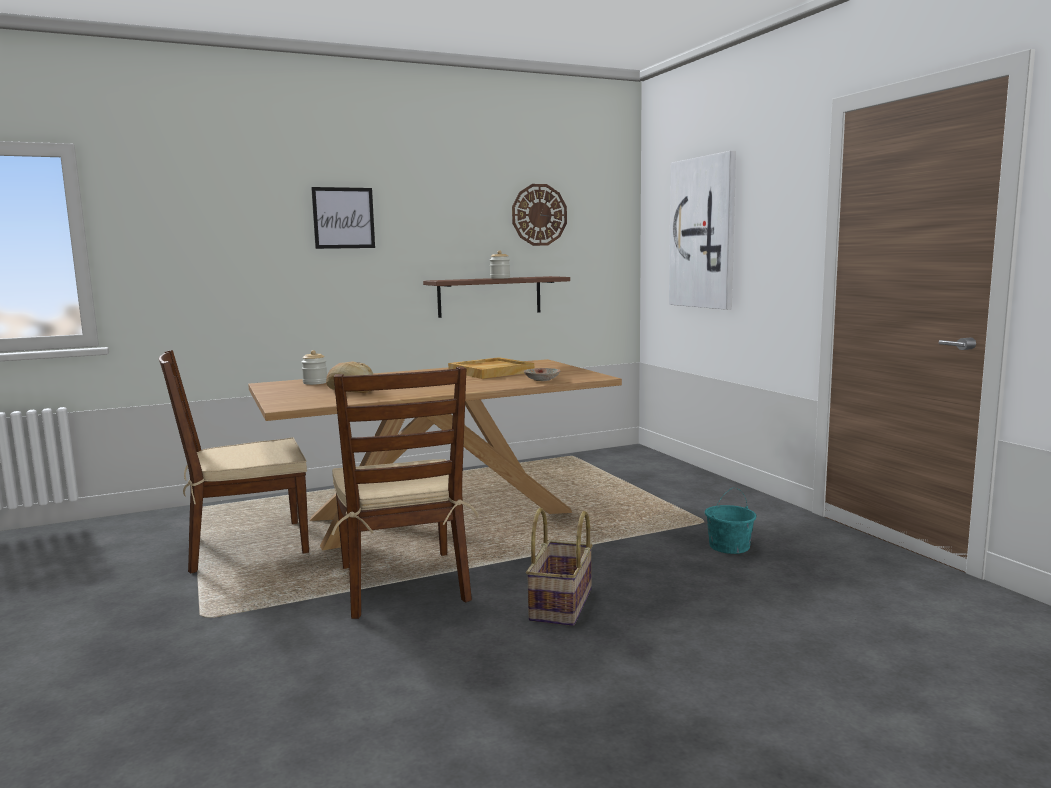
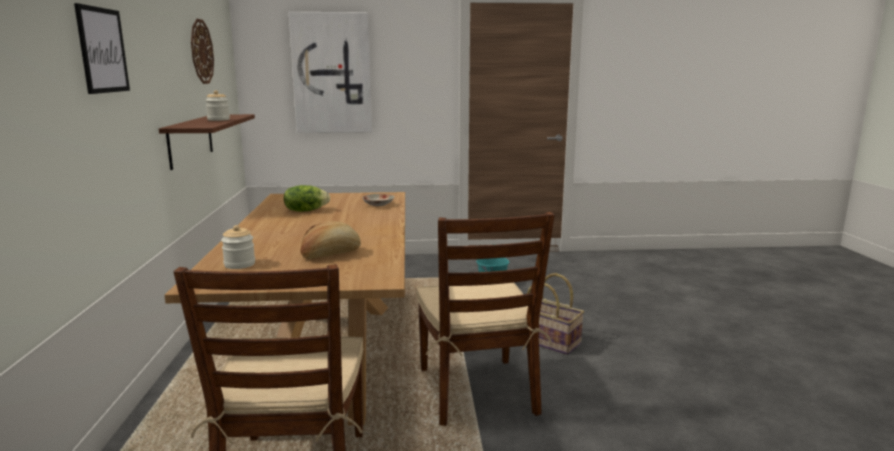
camera: 70 degrees left, 5 degrees up
brown chair [332,366,479,619] -> brown chair turned 75 degrees clockwise [416,212,555,426]
beige tray [448,357,534,379] -> lettuce [284,185,330,212]

